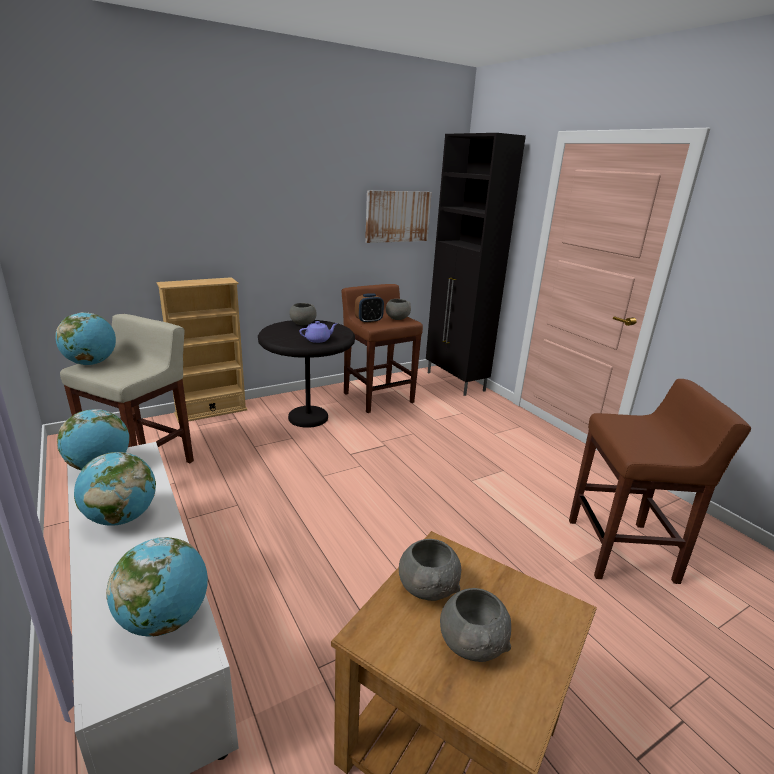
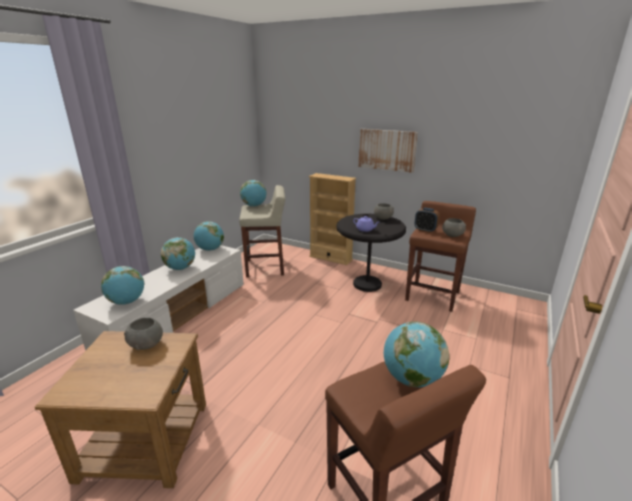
camera: 60 degrees right, 0 degrees up
picture [365,191,431,243] -> picture moved to [358,129,418,173]
black cabinet [426,133,526,396] -> none
grey bowl [440,588,511,662] -> none
none -> globe [384,321,449,387]

